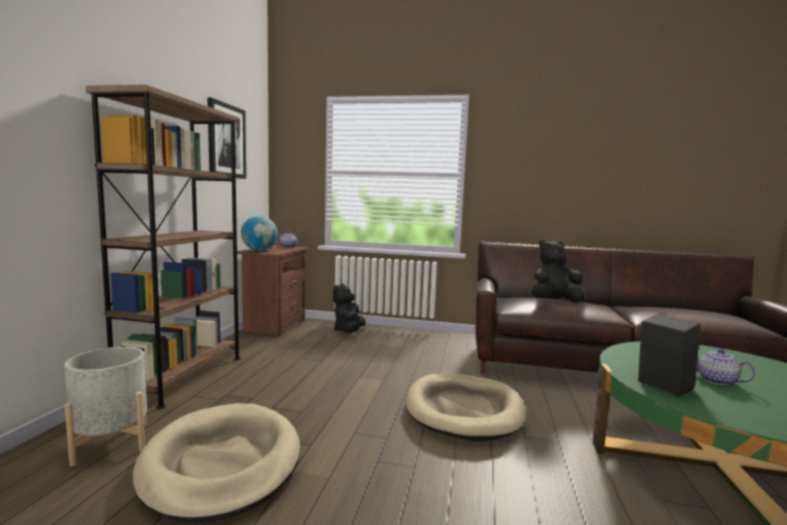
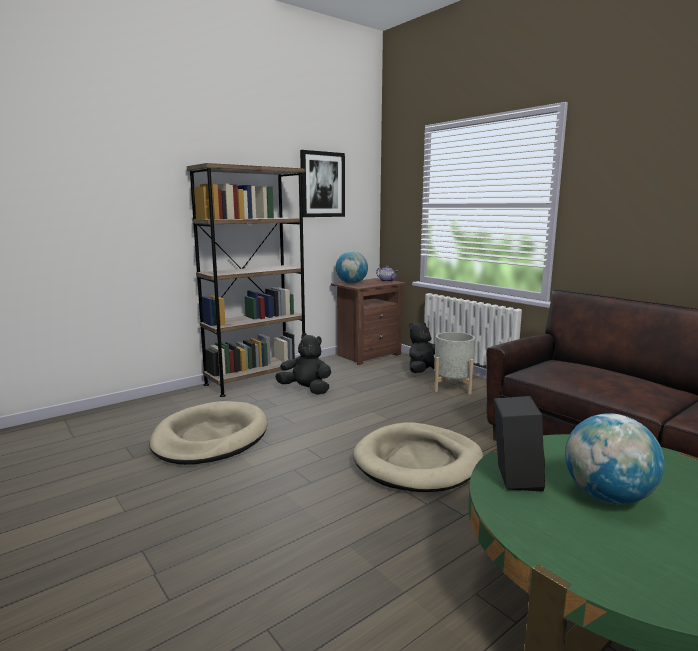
camera: 40 degrees right, 5 degrees up
grey planter [64,347,147,467] -> grey planter moved to [434,332,475,394]
black plush toy [532,240,585,302] -> black plush toy moved to [275,333,331,394]
teapot [696,349,755,385] -> globe [565,413,664,504]

